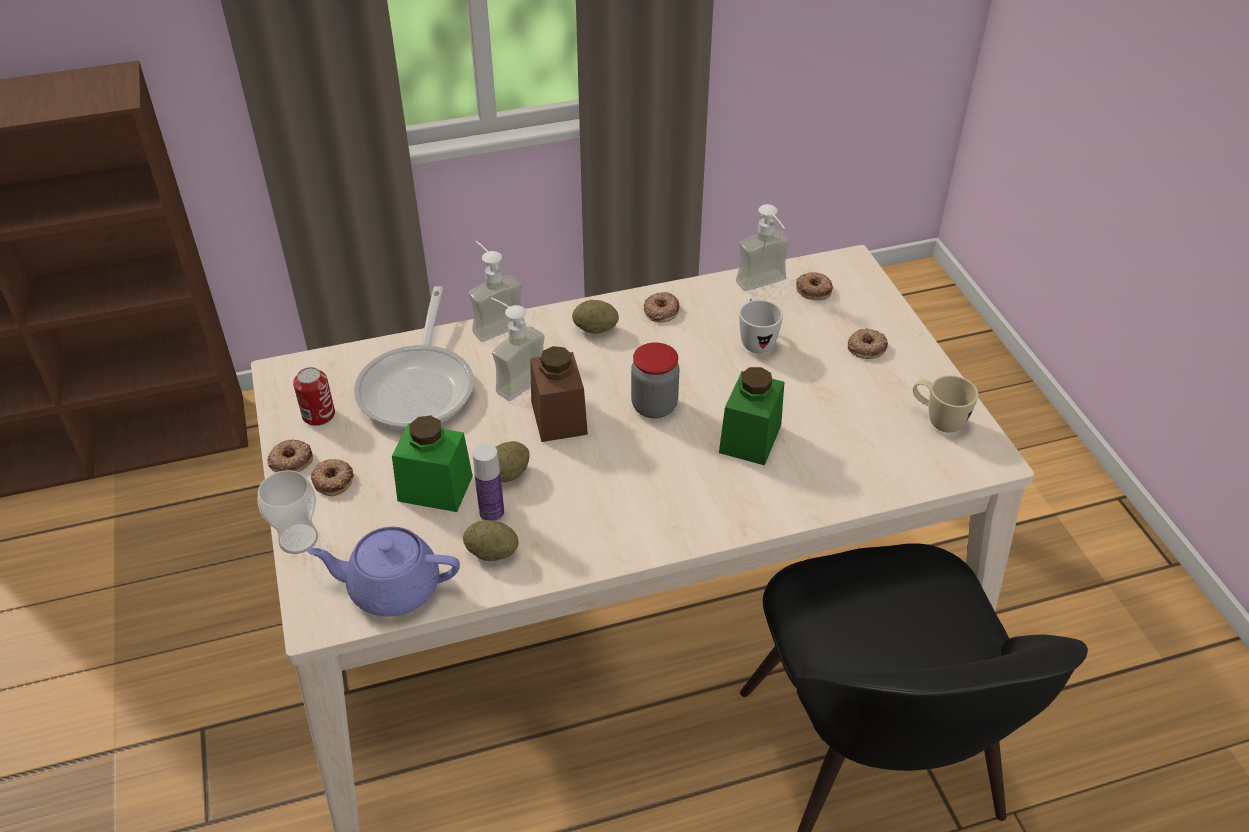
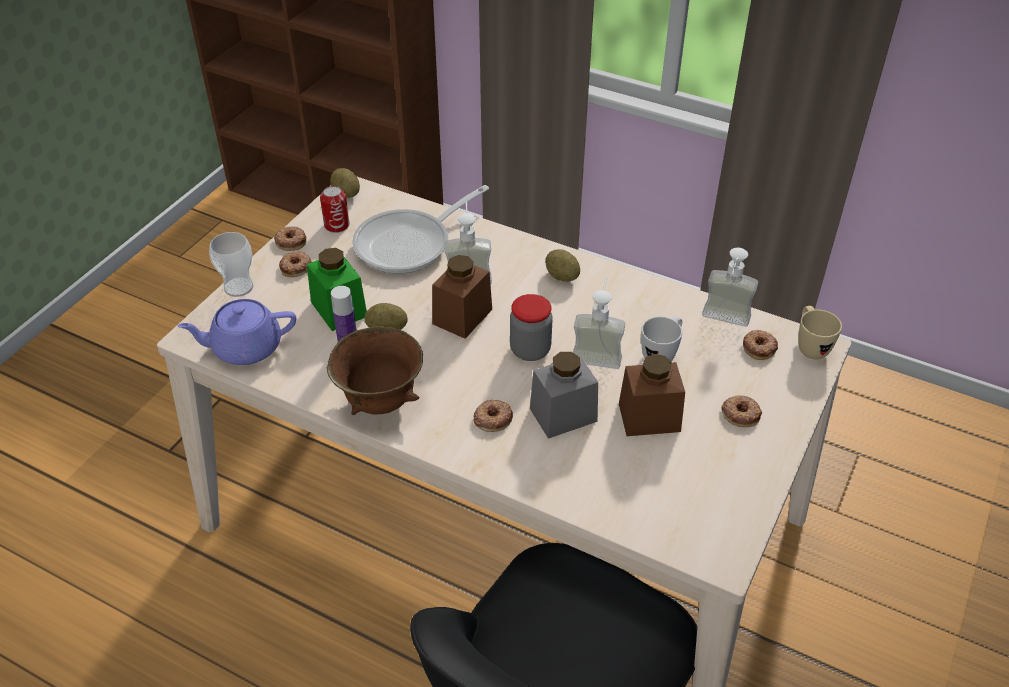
camera: 45 degrees right, 0 degrees up
purple teapot [307,527,460,616] -> purple teapot turned 60 degrees counterclockwise [177,299,296,365]
potato [463,520,519,561] -> potato moved to [330,168,360,198]
soap dispenser [468,241,525,342] -> soap dispenser moved to [573,276,625,369]
donut [644,292,680,322] -> donut moved to [473,400,513,432]
green jar [719,367,784,465] -> grey jar [530,352,598,439]
beige mug [913,375,978,433] -> beige mug moved to [798,306,842,359]
none -> brown bowl [327,326,423,415]
none -> brown jar [619,354,685,436]

